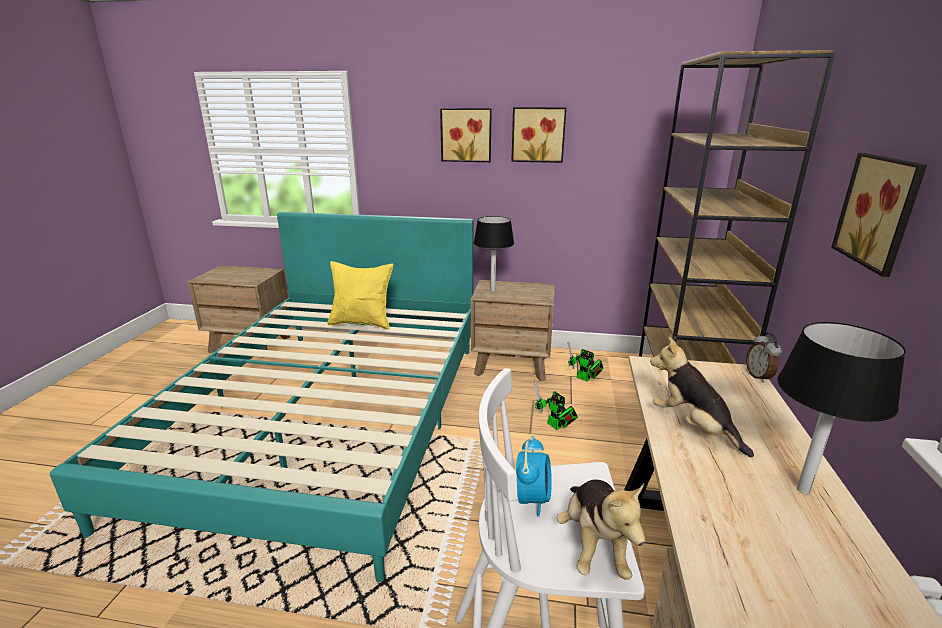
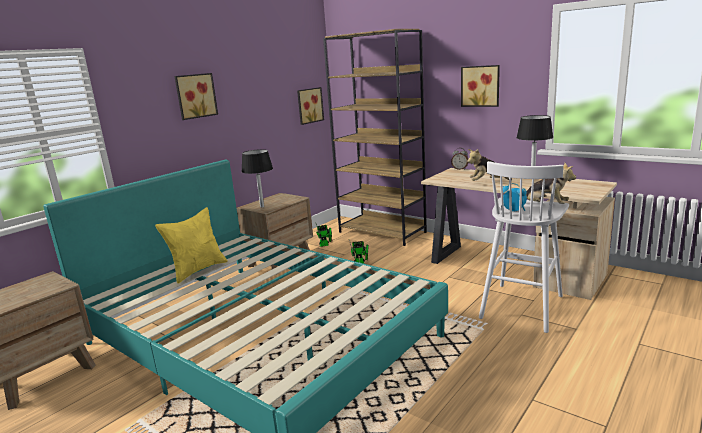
camera: 60 degrees left, 5 degrees down
picture [511,107,566,163] -> picture moved to [297,87,324,125]

